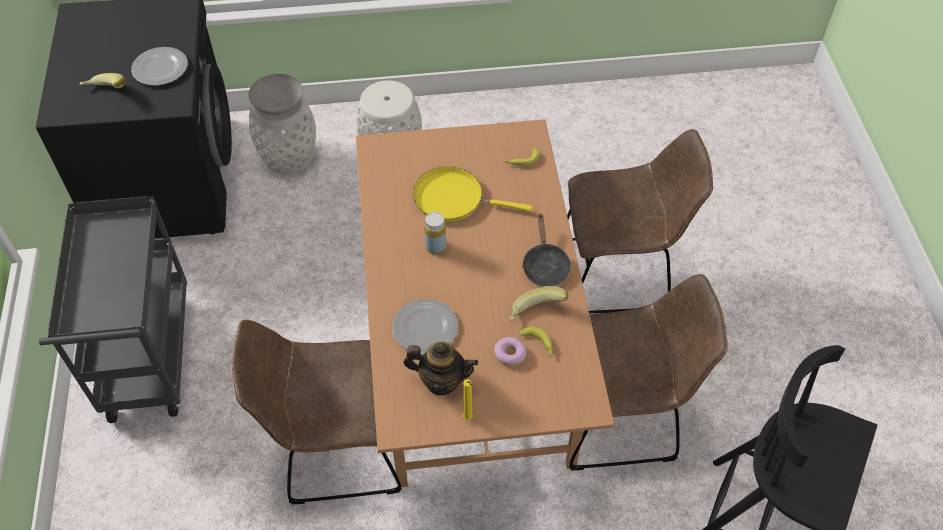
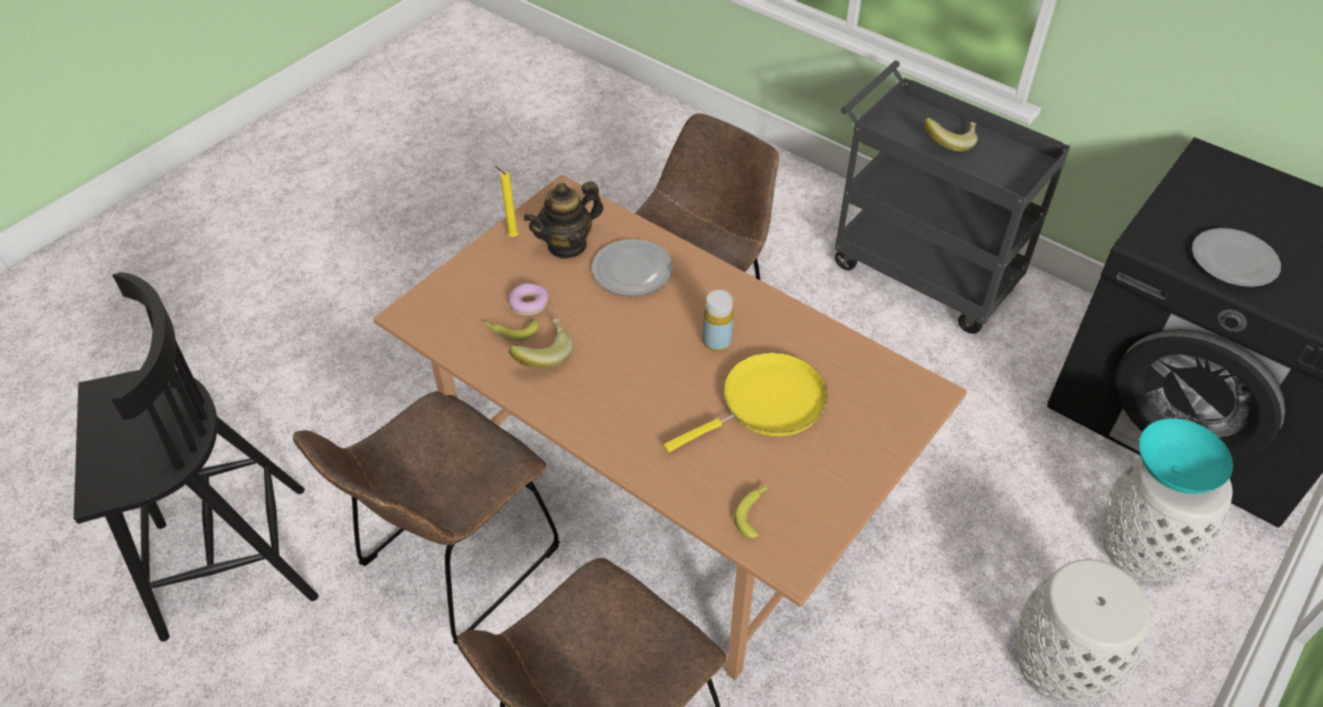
camera: 135 degrees right, 5 degrees down
banana [79,73,126,88] -> banana moved to [924,118,978,151]
grey bowl [249,74,303,115] -> turquoise bowl [1139,419,1233,494]
black frying pan [522,213,572,287] -> none

